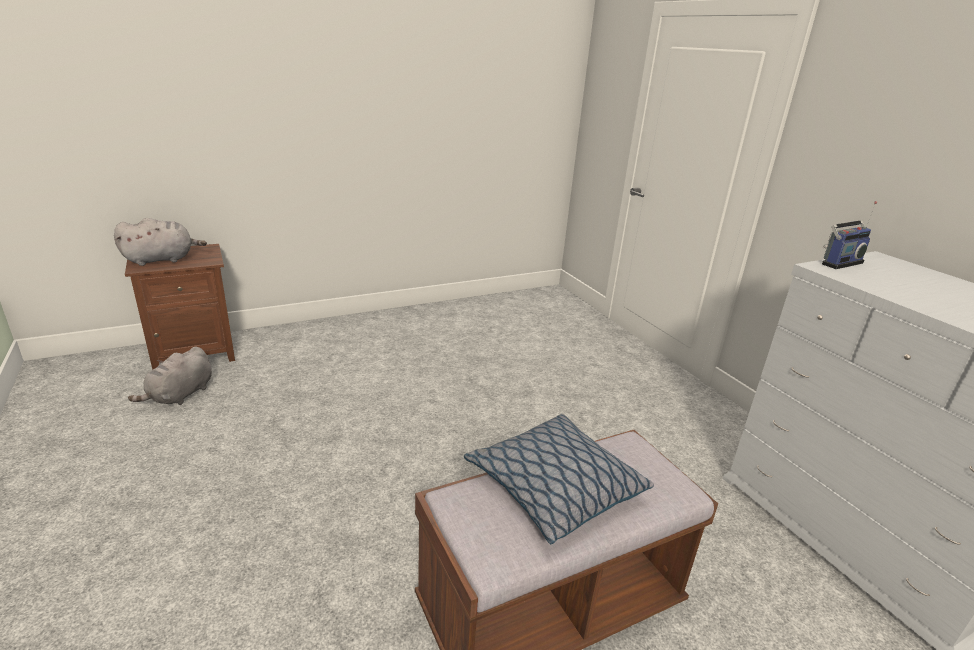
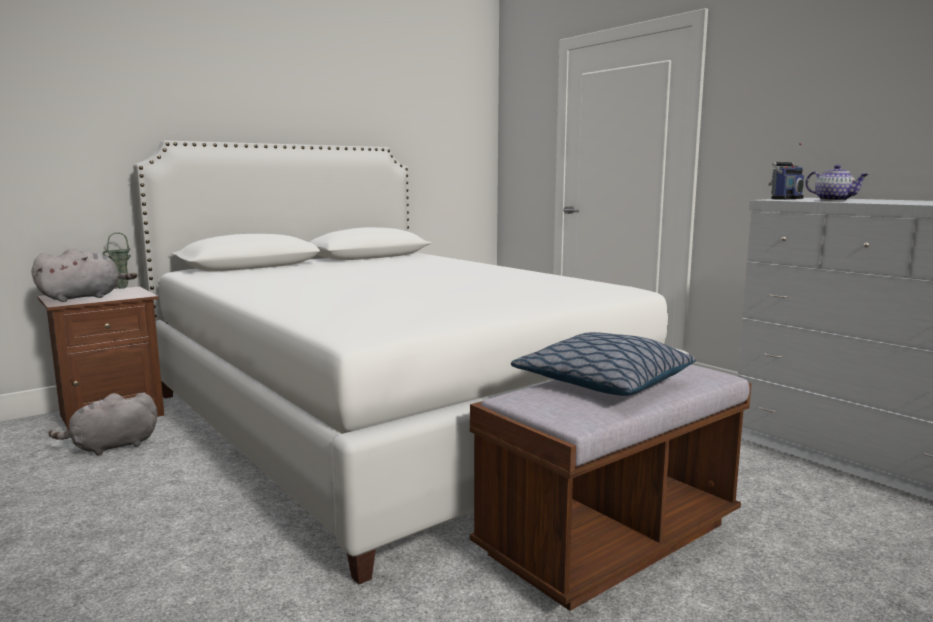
camera: 10 degrees left, 15 degrees down
grey plush toy [128,347,212,405] -> grey plush toy turned 45 degrees clockwise [48,393,157,456]
none -> green vase [102,232,131,289]
none -> white bed [133,140,689,584]
none -> teapot [805,165,869,201]

